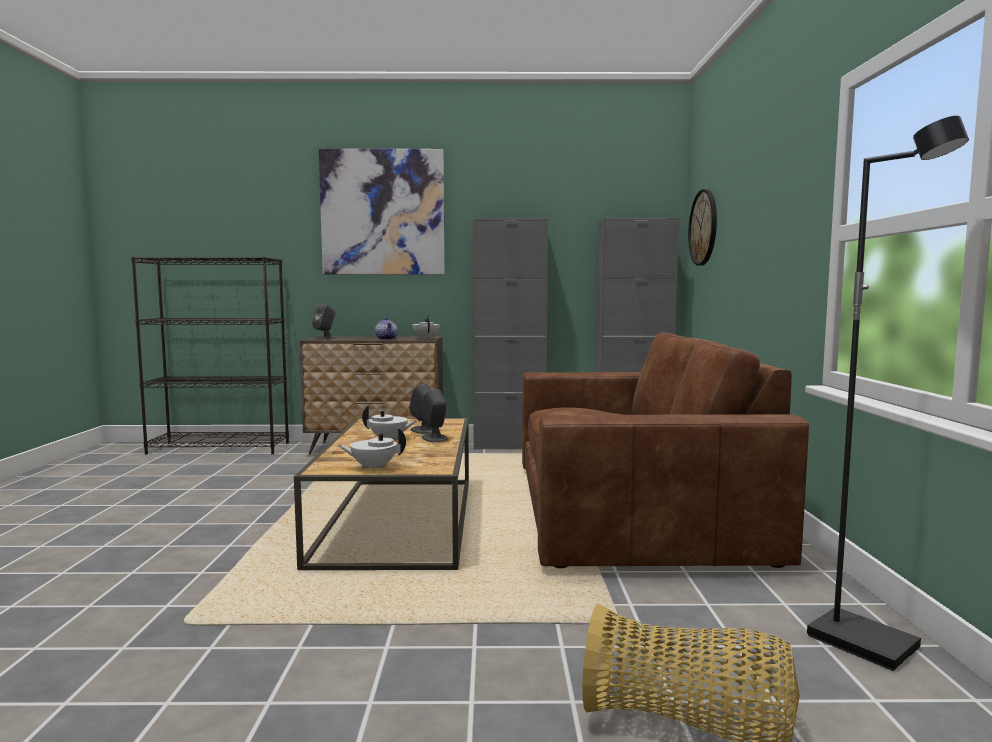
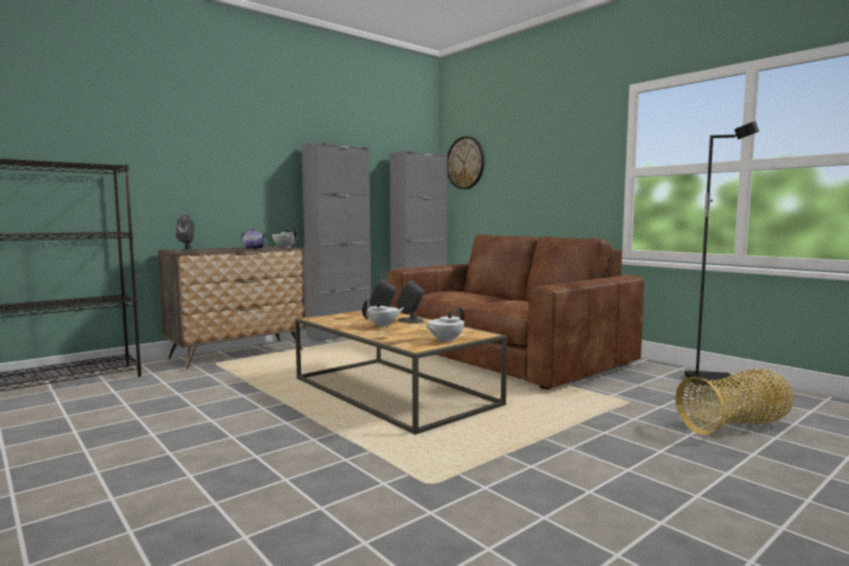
camera: 40 degrees left, 0 degrees up
picture [319,149,445,274] -> none

